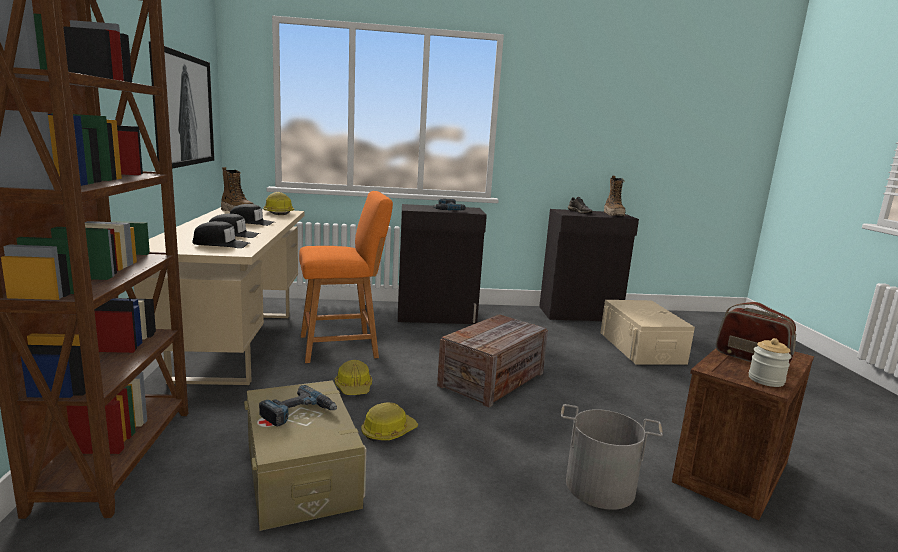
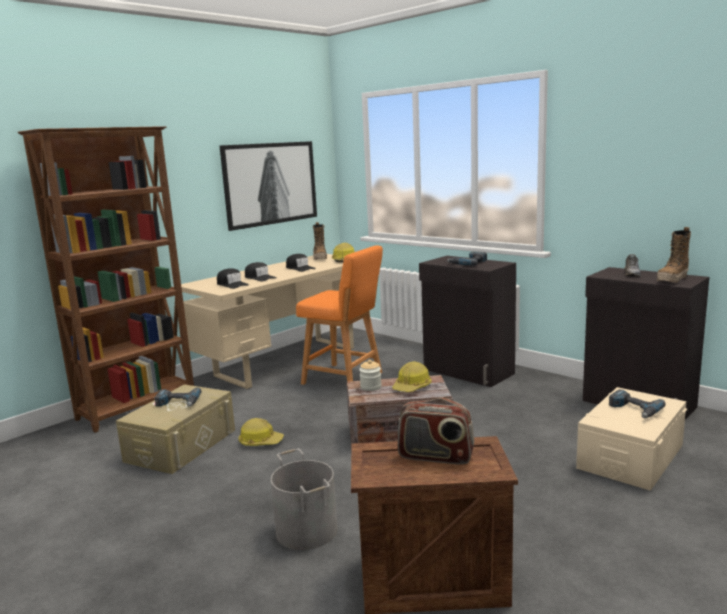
camera: 50 degrees right, 0 degrees up
hard hat [335,360,372,395] -> hard hat moved to [392,361,432,392]
radio [716,302,796,363] -> radio turned 105 degrees clockwise [398,398,474,465]
jar [749,338,792,387] -> jar moved to [359,360,382,391]
none -> power drill [609,389,666,418]

